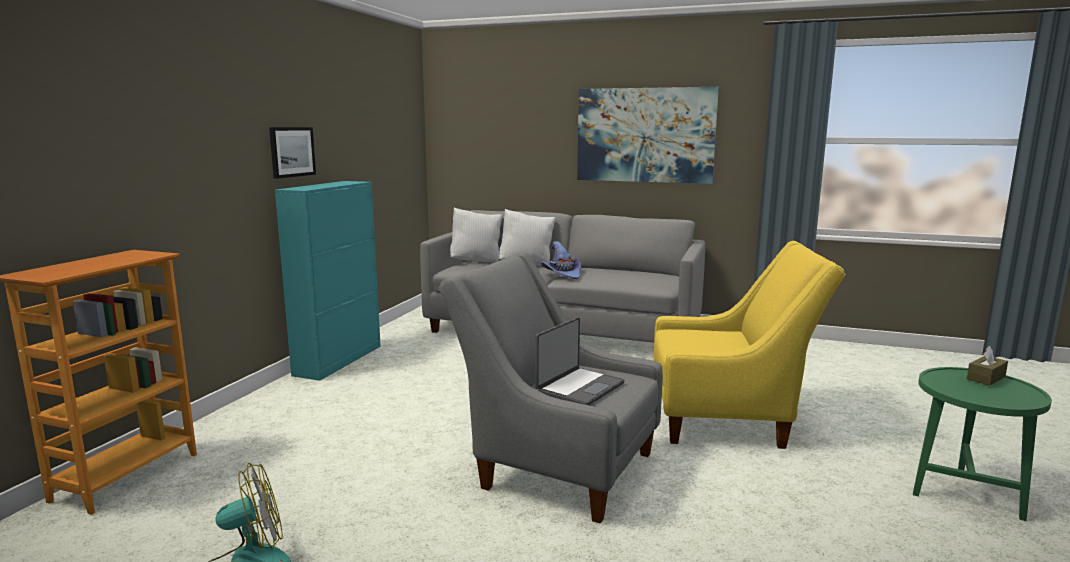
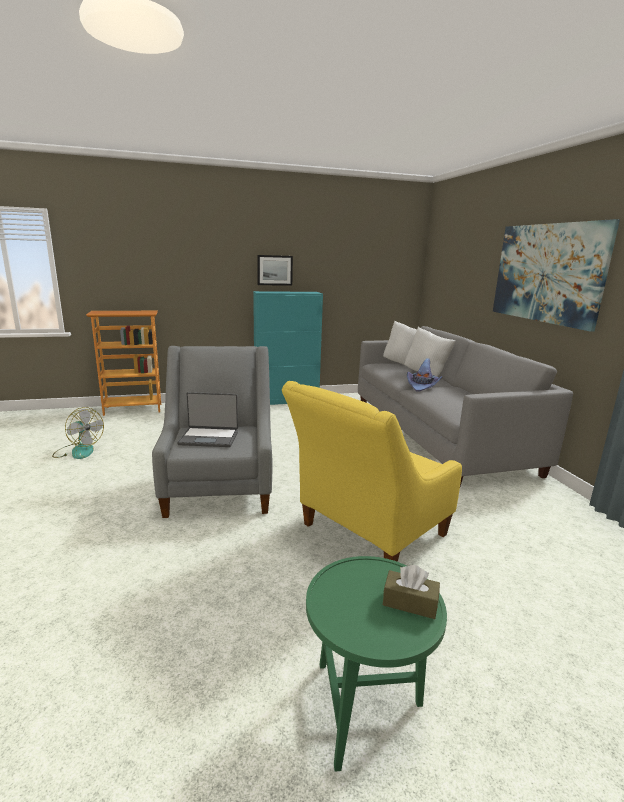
camera: 55 degrees right, 5 degrees up
yellow armchair [653,241,845,449] -> yellow armchair turned 75 degrees clockwise [282,381,462,562]

